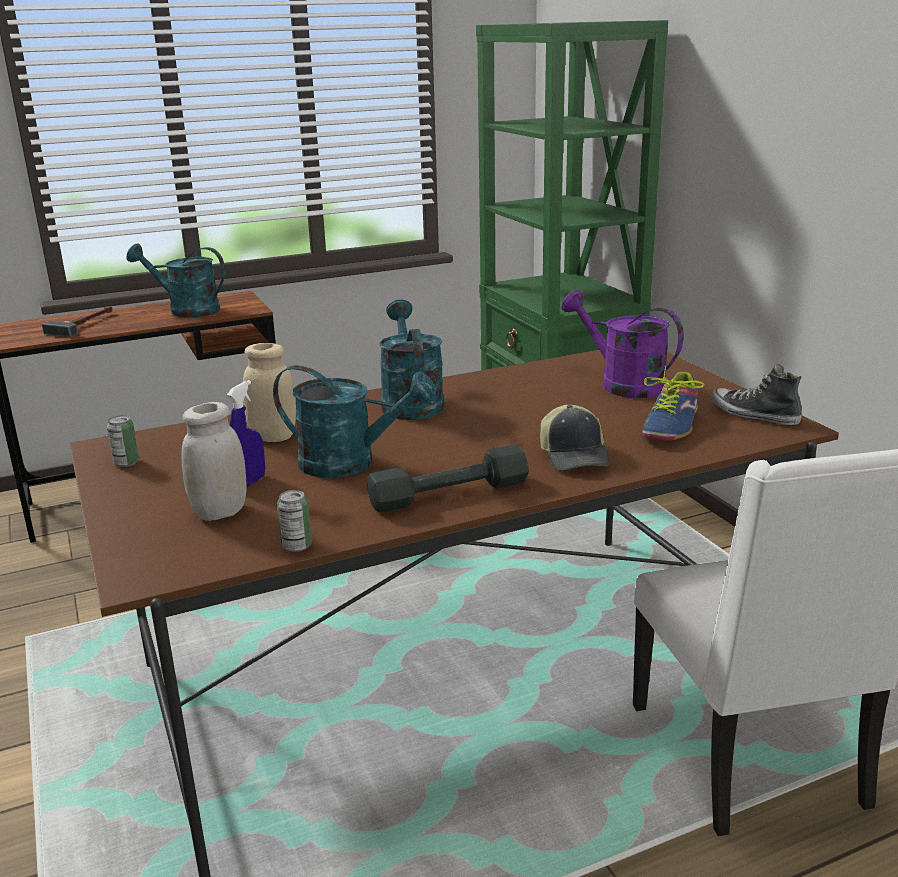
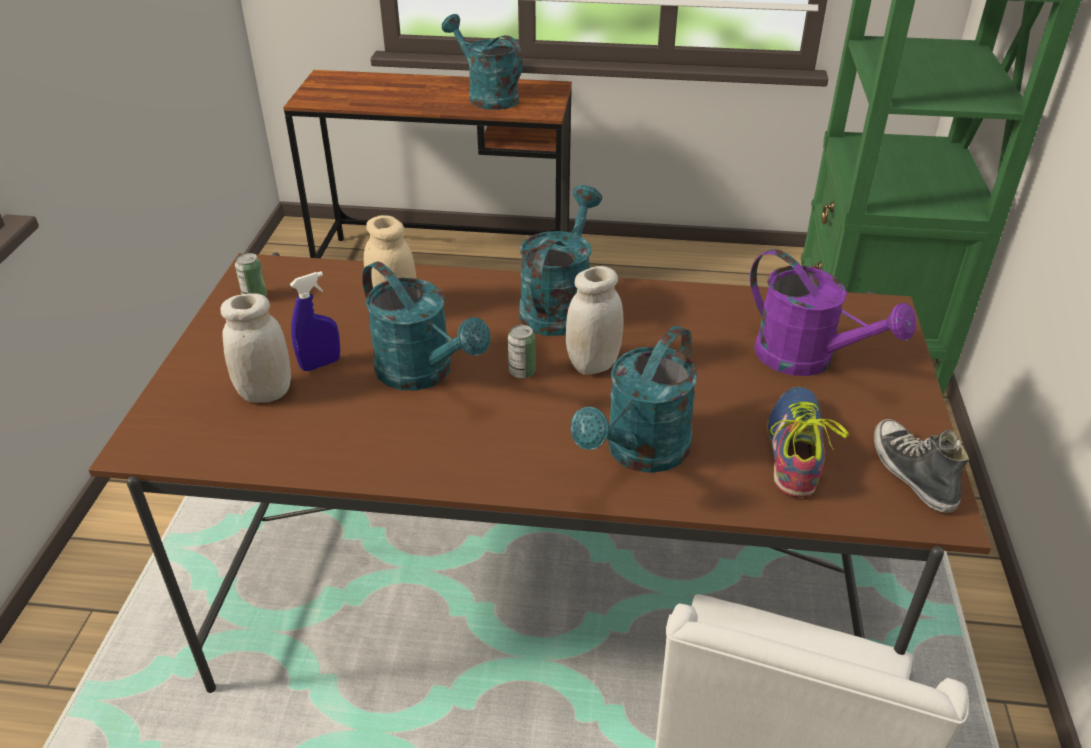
camera: 30 degrees right, 15 degrees up
hammer [42,306,113,337] -> none
can [277,490,312,552] -> can moved to [508,325,536,378]
grey dumbbell [367,445,529,512] -> none
cap [540,405,610,471] -> turquoise watering can [570,326,698,473]
purple watering can [561,290,684,398] -> purple watering can turned 150 degrees clockwise [750,249,916,376]
shoe [642,365,704,440] -> shoe turned 135 degrees clockwise [766,387,849,497]
none -> white jar [566,266,624,375]

